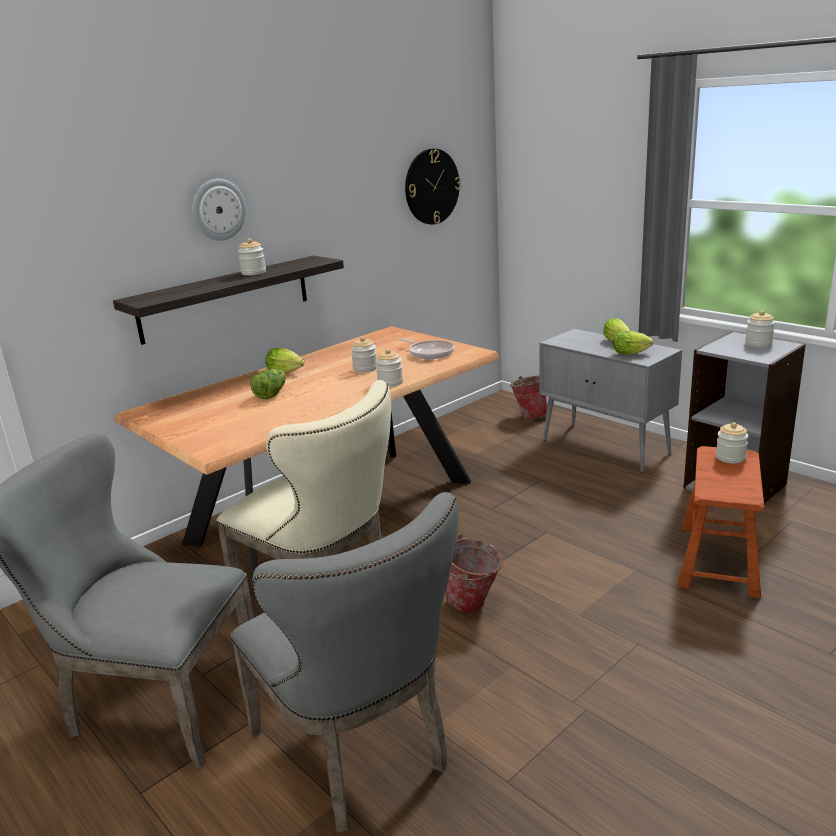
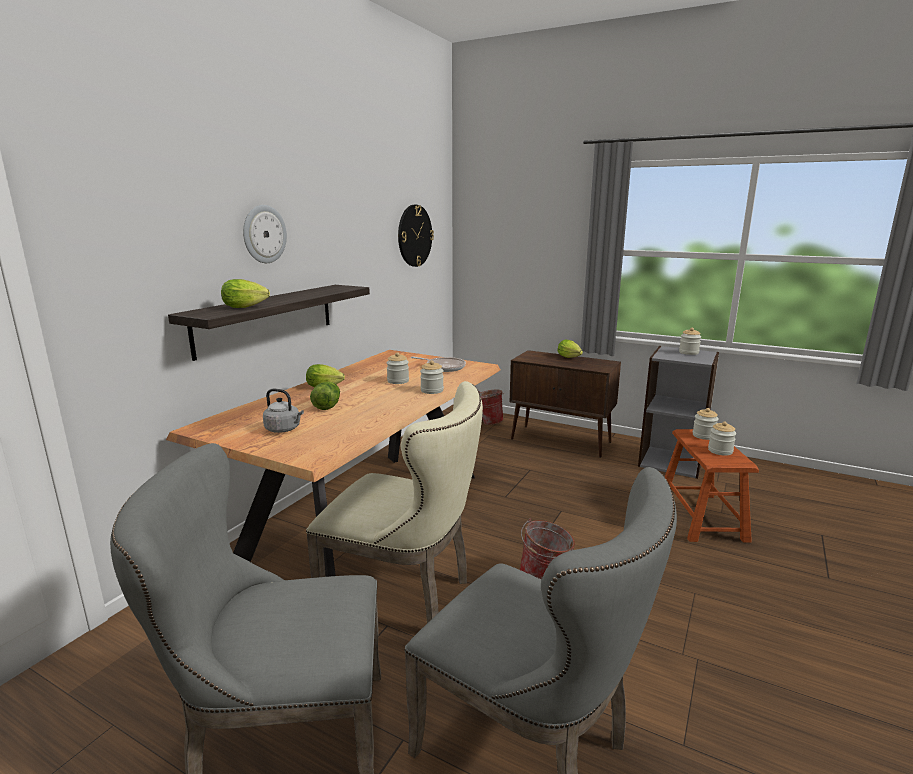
camera: 20 degrees left, 5 degrees down
jar [238,238,266,275] -> jar moved to [708,422,736,456]
grey cabinet [539,329,682,472] -> brown cabinet [510,350,621,458]
lettuce [613,331,653,355] -> lettuce moved to [221,279,270,308]
none -> grey kettle [263,389,304,433]

